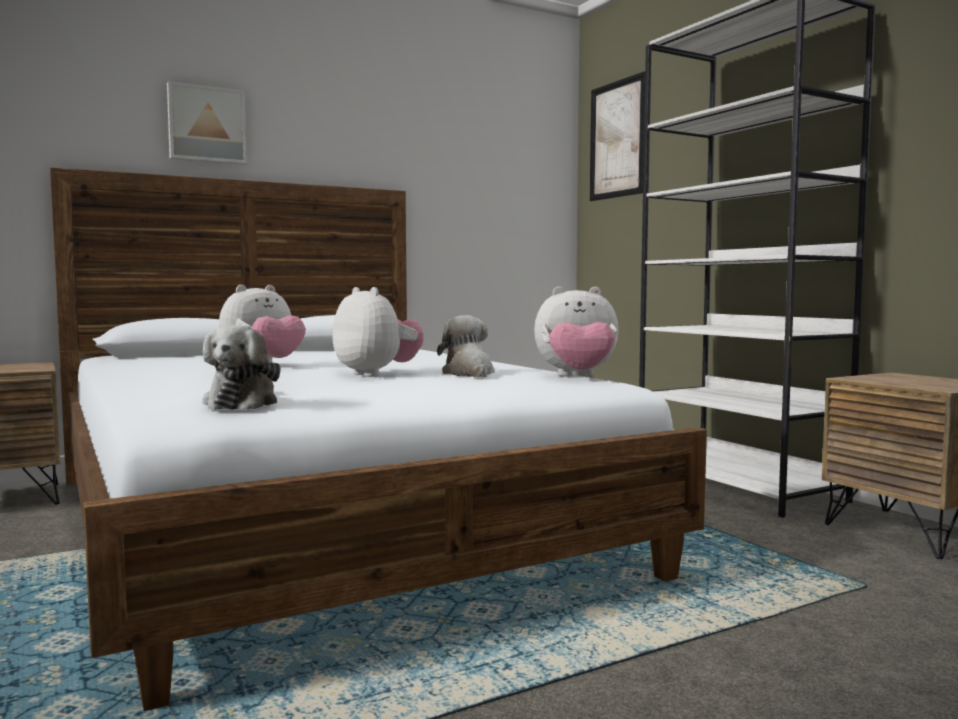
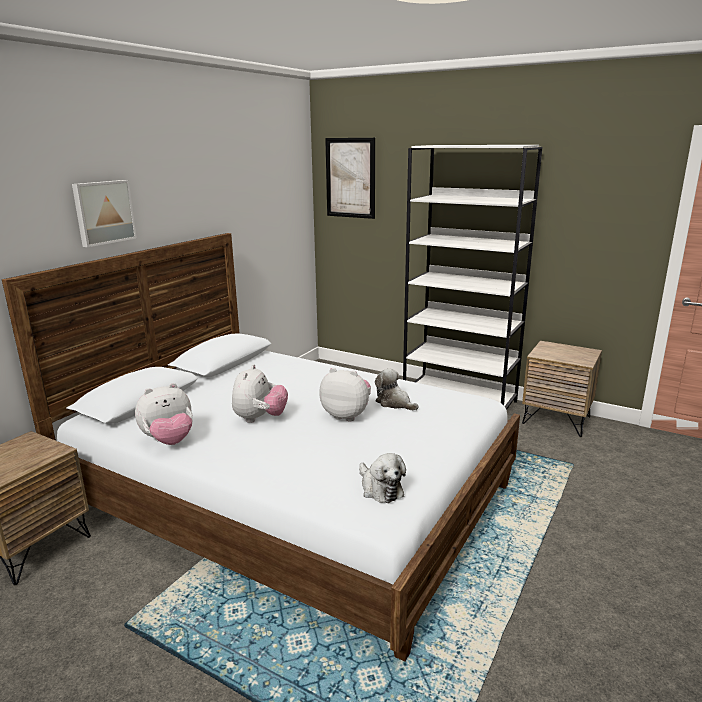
camera: 30 degrees left, 15 degrees up
plush toy [534,287,619,377] -> plush toy moved to [135,383,192,445]

